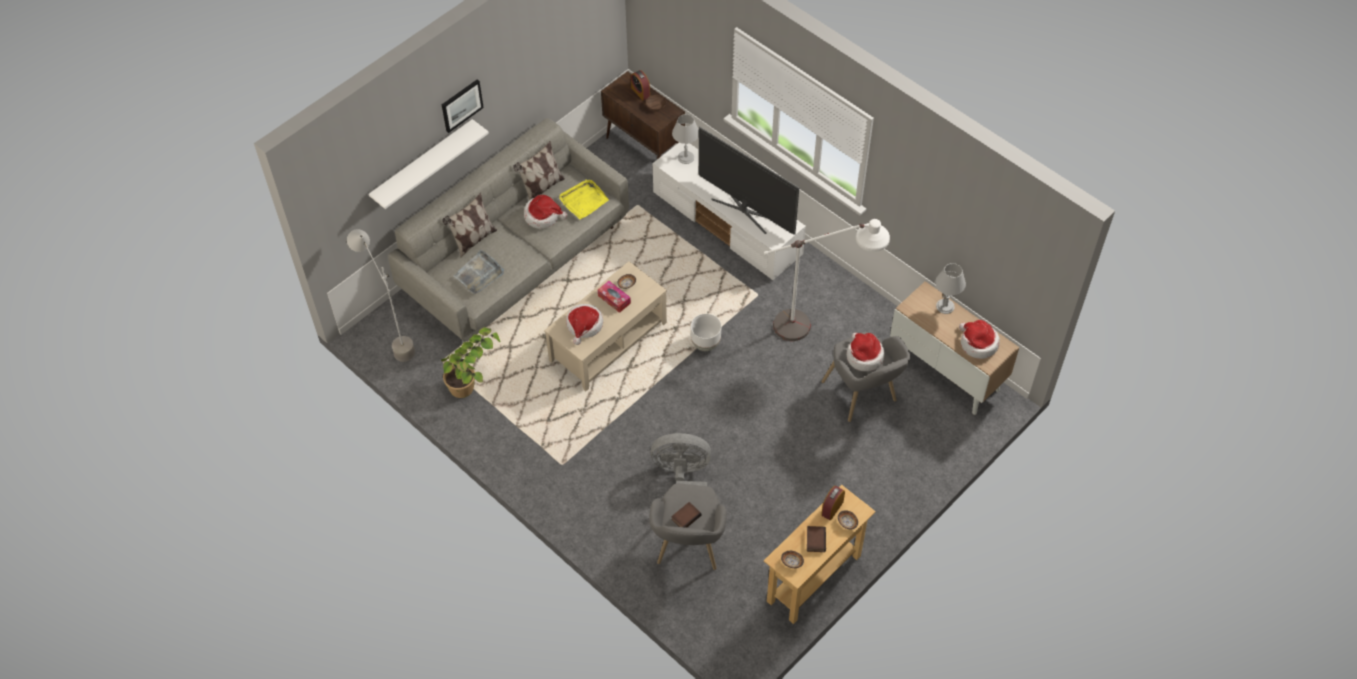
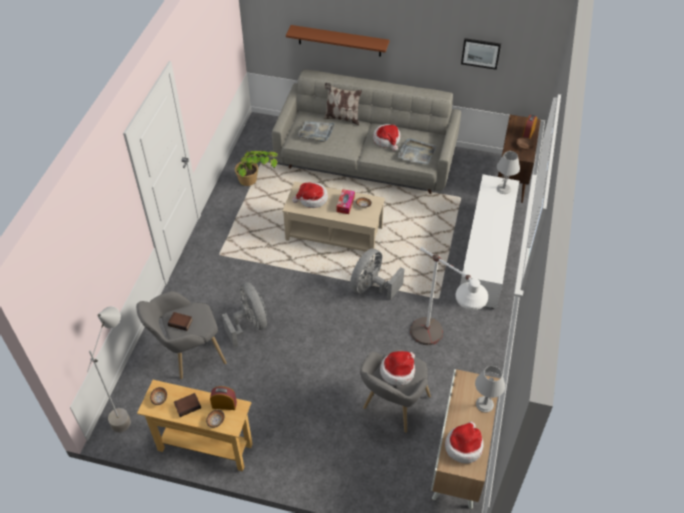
camera: 60 degrees right, 5 degrees down
grey floor lamp [347,229,415,362] -> grey floor lamp moved to [87,306,131,433]
white shelf [369,119,489,209] -> brown shelf [286,25,390,57]
picture [442,79,484,133] -> picture moved to [461,38,501,70]
pillow [513,141,565,200] -> none
yellow tray [559,179,609,219] -> grey tray [398,138,436,165]
white planter [691,314,721,351] -> grey fan [350,248,404,300]
television [699,127,799,235] -> none

